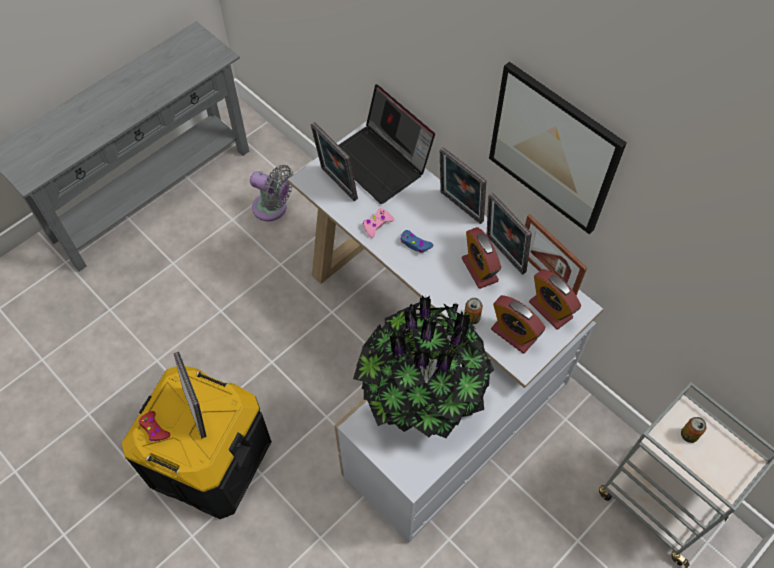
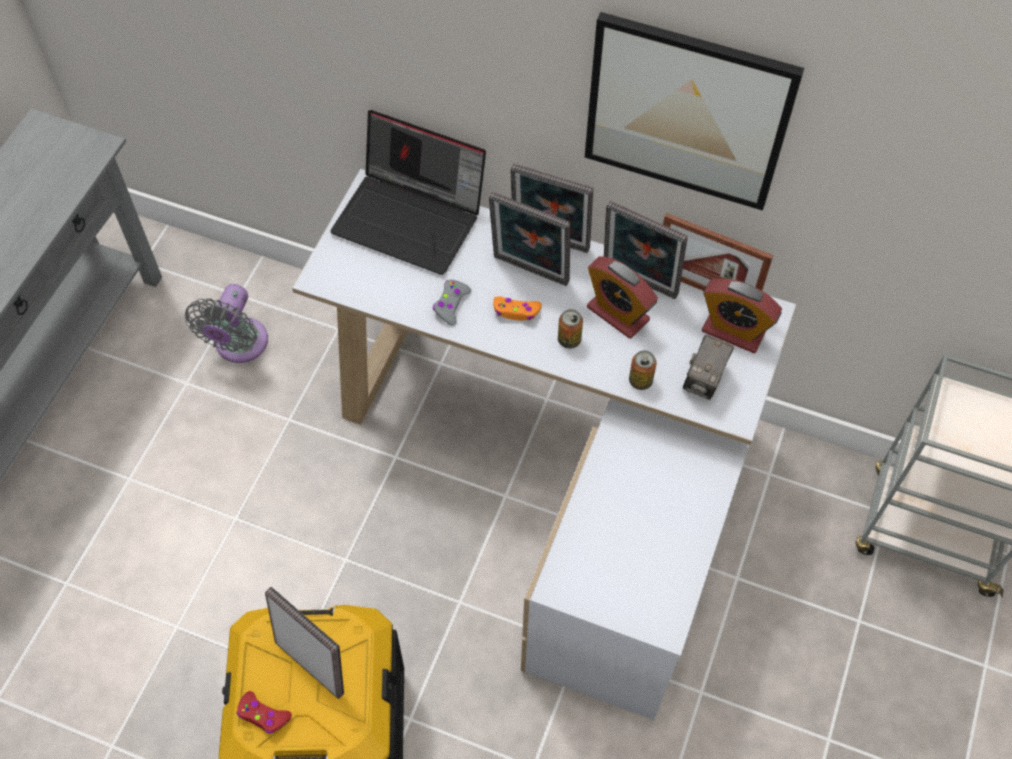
camera: 25 degrees left, 0 degrees up
grey fan [250,165,294,221] -> grey fan turned 105 degrees clockwise [185,284,268,363]
picture frame [311,122,358,201] -> picture frame moved to [489,192,571,286]
potted plant [353,296,494,438] -> none
pink game controller [363,208,394,238] -> grey game controller [433,279,472,326]
blue game controller [401,230,433,253] -> orange game controller [493,296,542,321]
alarm clock [491,295,545,354] -> camera [683,335,734,400]
can [681,417,707,443] -> can moved to [558,309,583,349]

